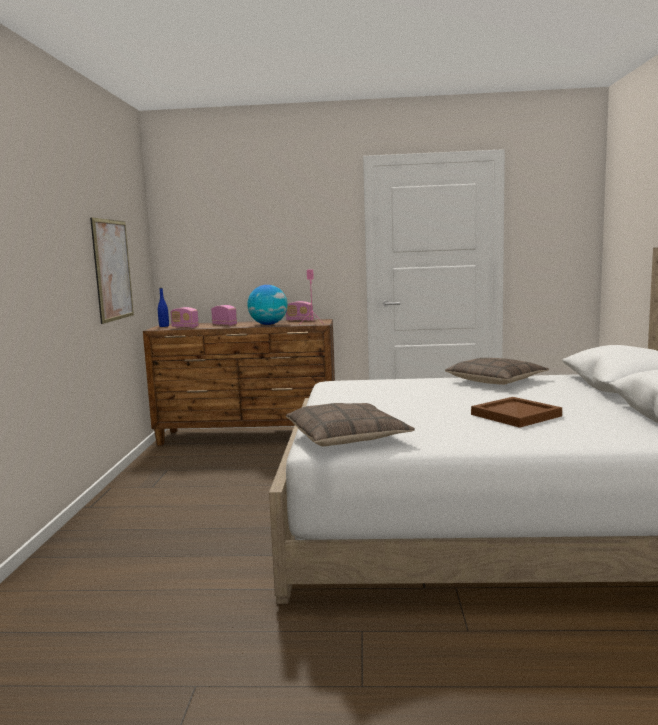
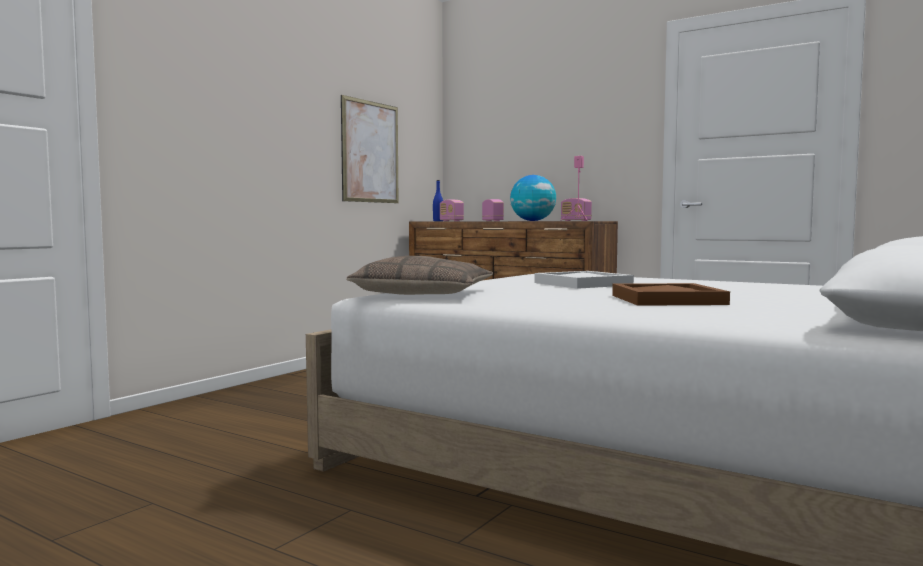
camera: 30 degrees right, 5 degrees down
pillow [445,358,549,385] -> none
none -> white tray [534,271,634,289]

